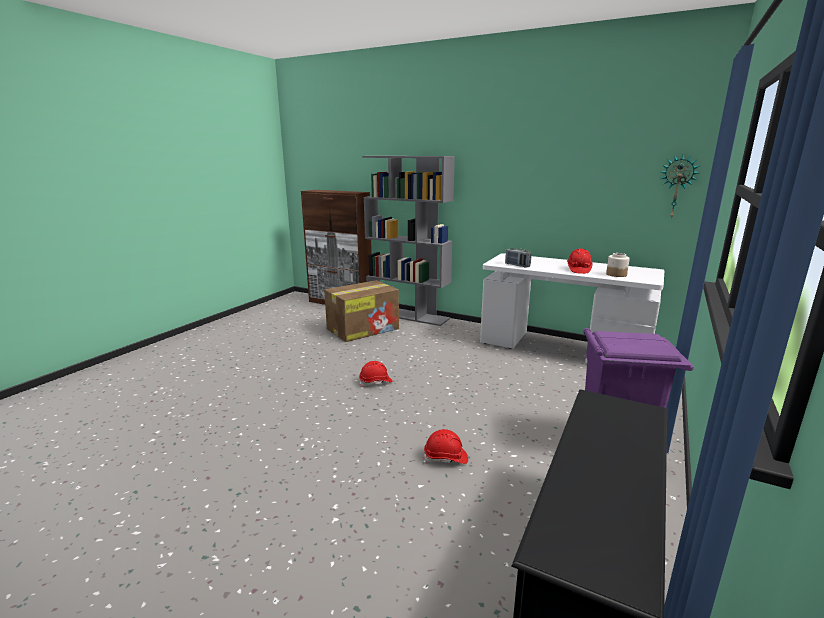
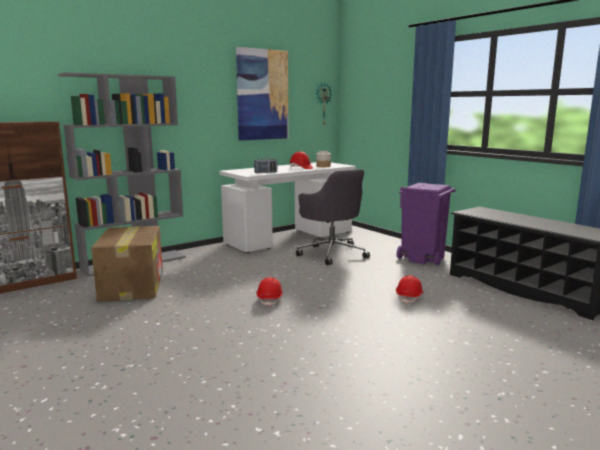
camera: 65 degrees left, 5 degrees down
none -> picture [236,47,288,141]
none -> grey office chair [296,169,370,265]

